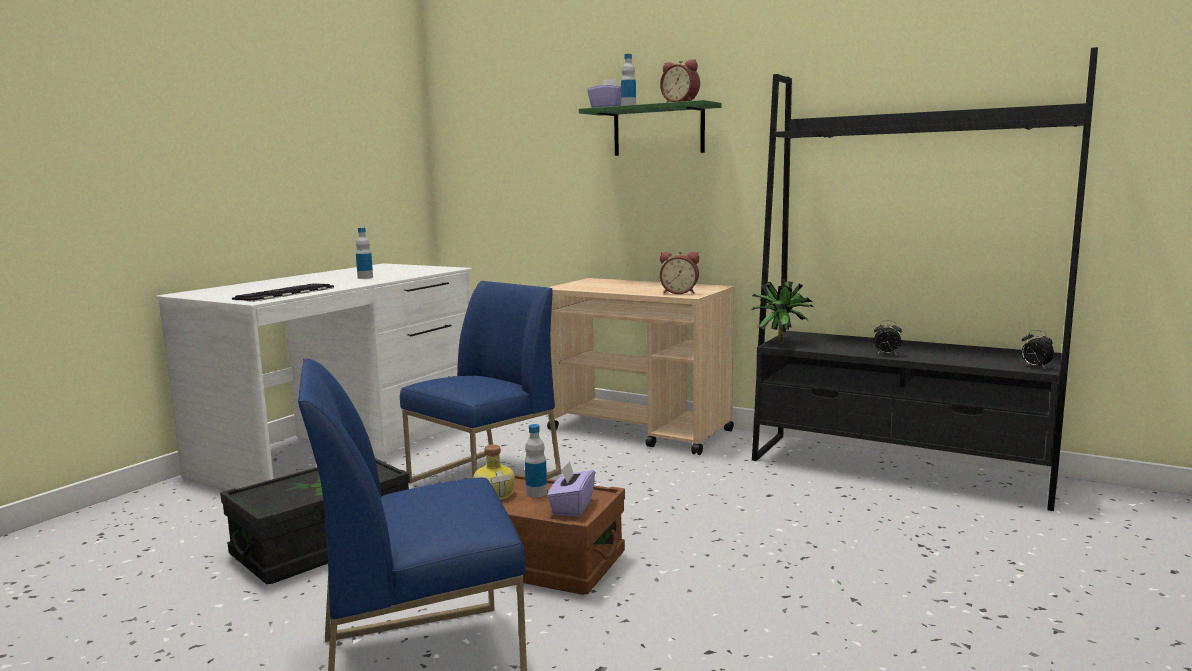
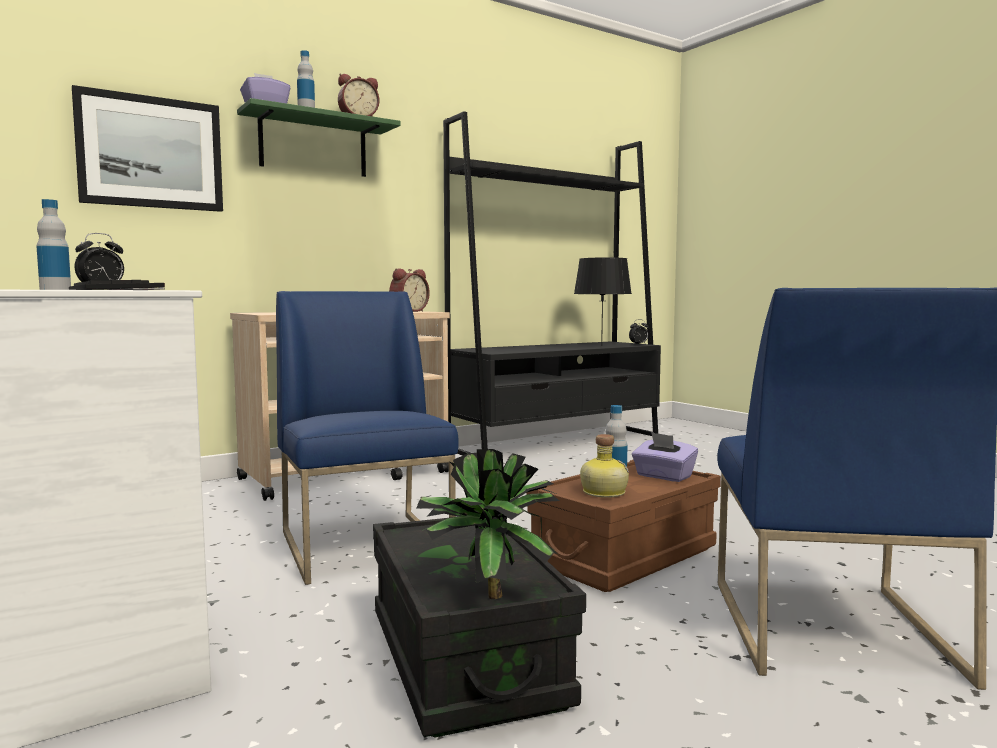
camera: 65 degrees left, 5 degrees down
potted plant [752,279,814,344] -> potted plant moved to [416,449,559,599]
alarm clock [874,320,902,355] -> alarm clock moved to [75,233,124,282]
none -> picture [72,85,223,212]
none -> black table lamp [574,257,632,346]

